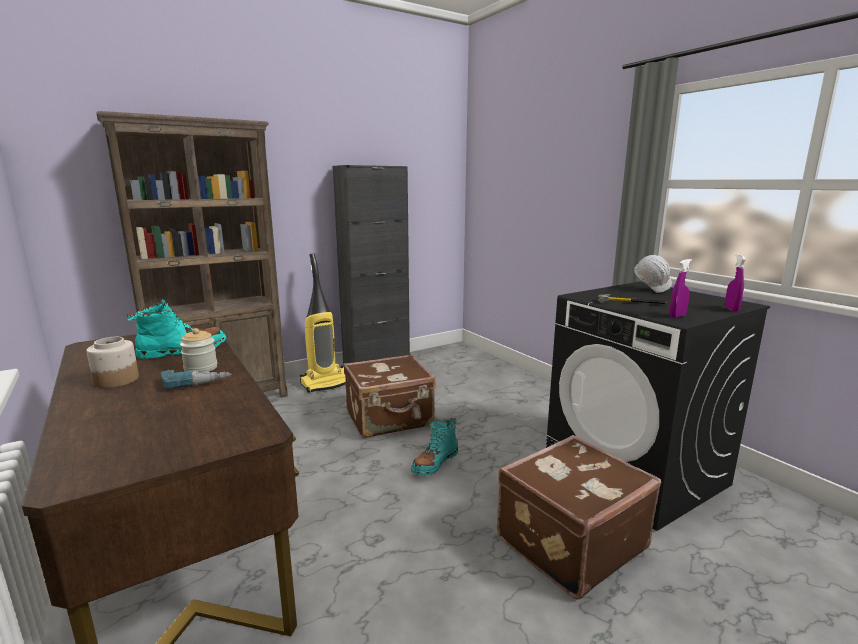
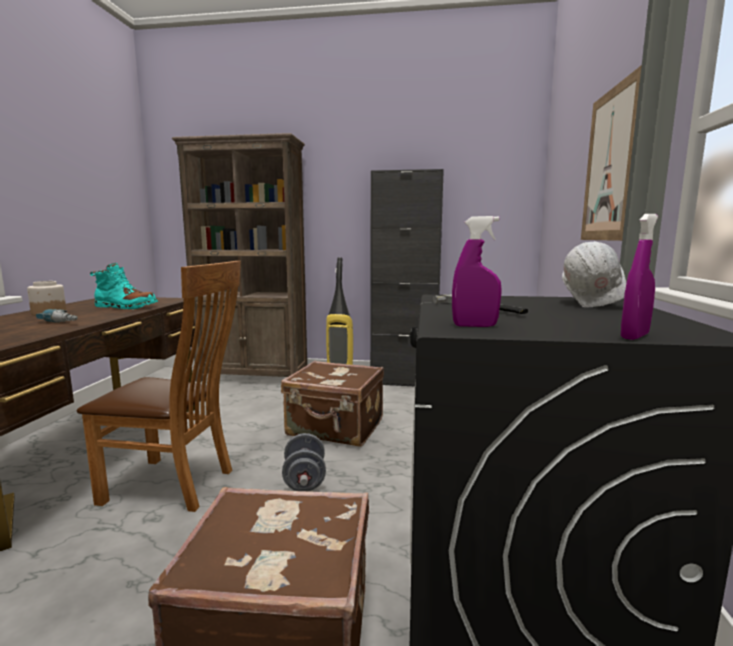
camera: 40 degrees right, 5 degrees down
jar [180,328,217,372] -> none
turquoise boot [411,418,458,476] -> grey dumbbell [282,433,326,491]
none -> brown chair [77,261,241,512]
none -> picture [581,65,642,241]

